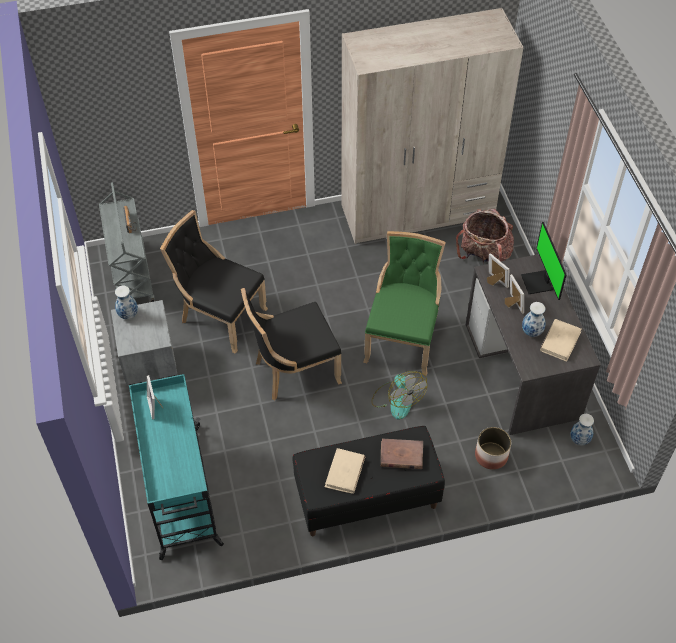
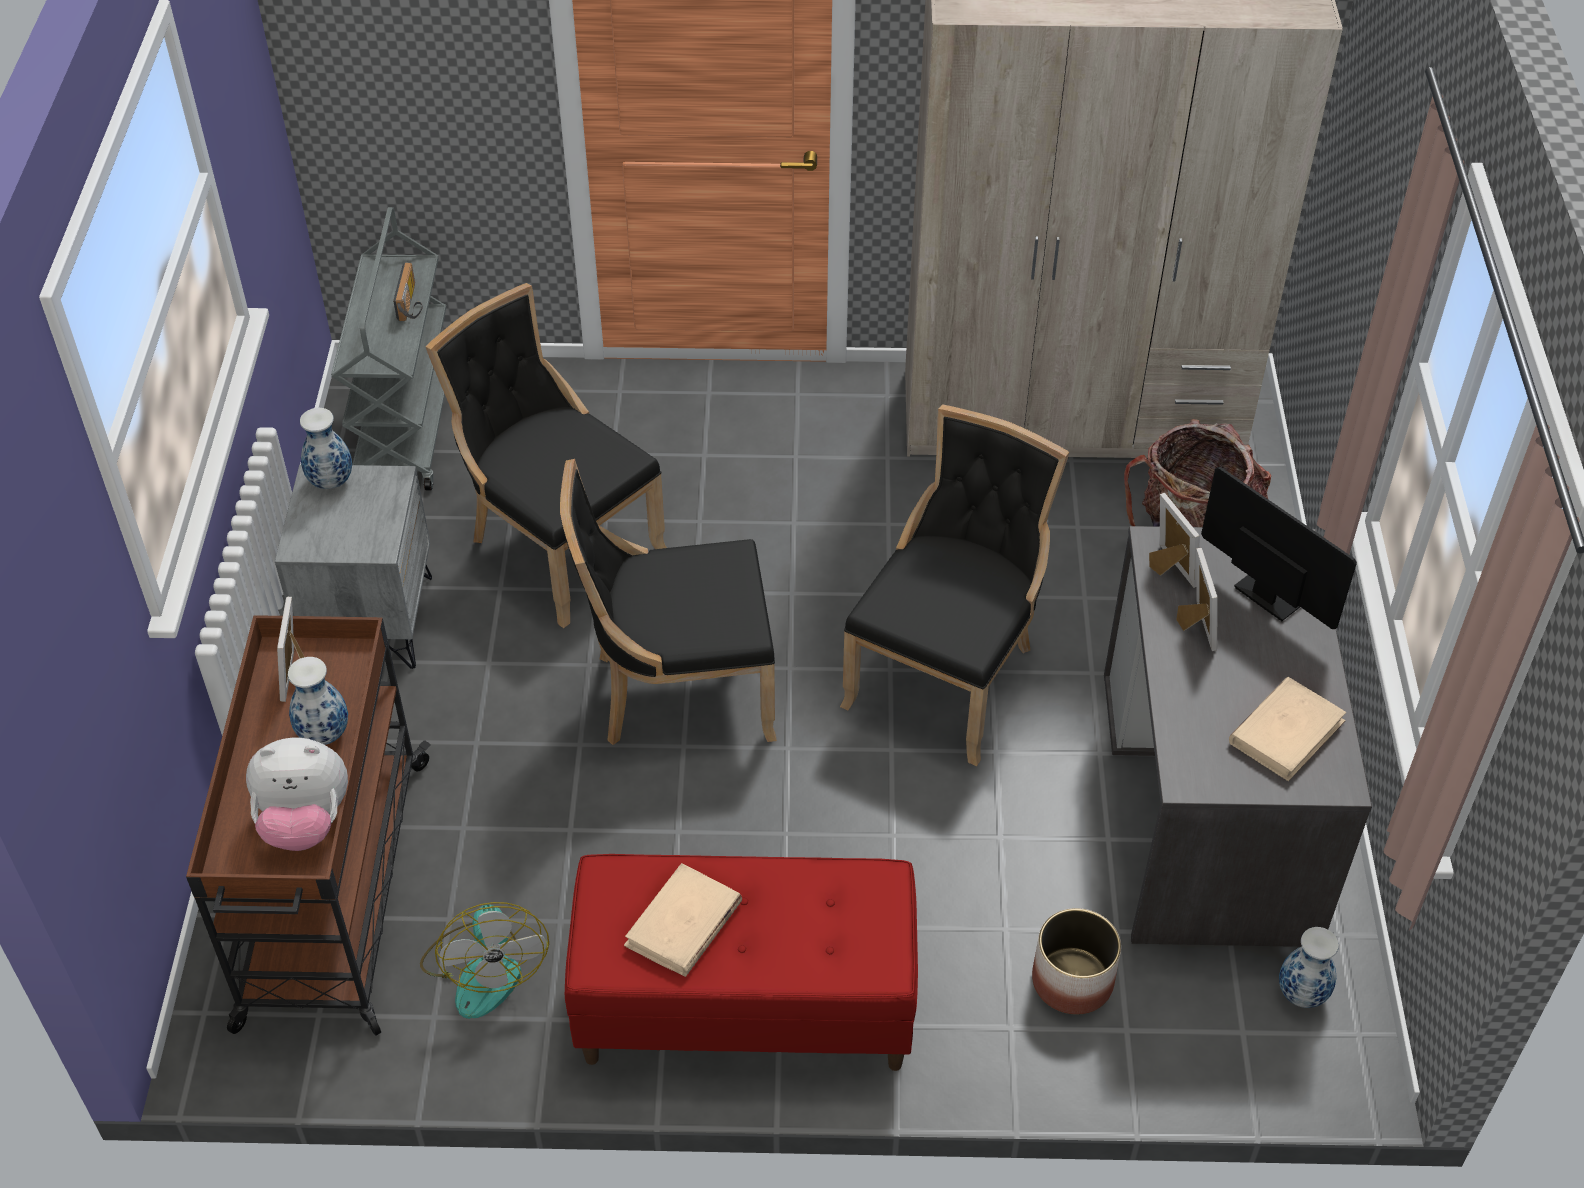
camera: 15 degrees right, 5 degrees down
turquoise cart [129,374,224,560] -> brown cart [186,615,431,1036]
black bench [293,426,445,536] -> red bench [565,854,918,1071]
green chair [363,231,446,376] -> black chair [840,404,1069,766]
fan [371,371,427,420] -> fan moved to [420,902,549,1019]
brown book [381,438,423,469] -> none
monitor [521,222,566,300] -> monitor turned 135 degrees clockwise [1201,467,1357,629]
vase [522,302,546,337] -> vase moved to [288,657,348,745]
none -> plush toy [246,737,348,851]

